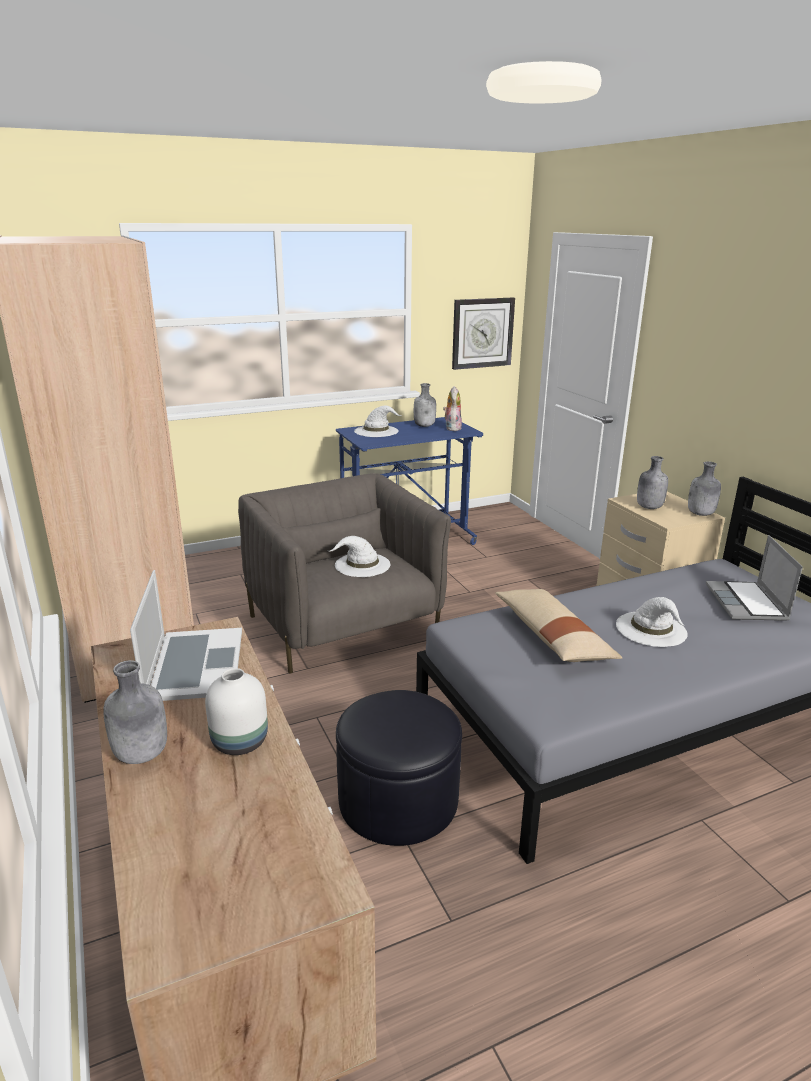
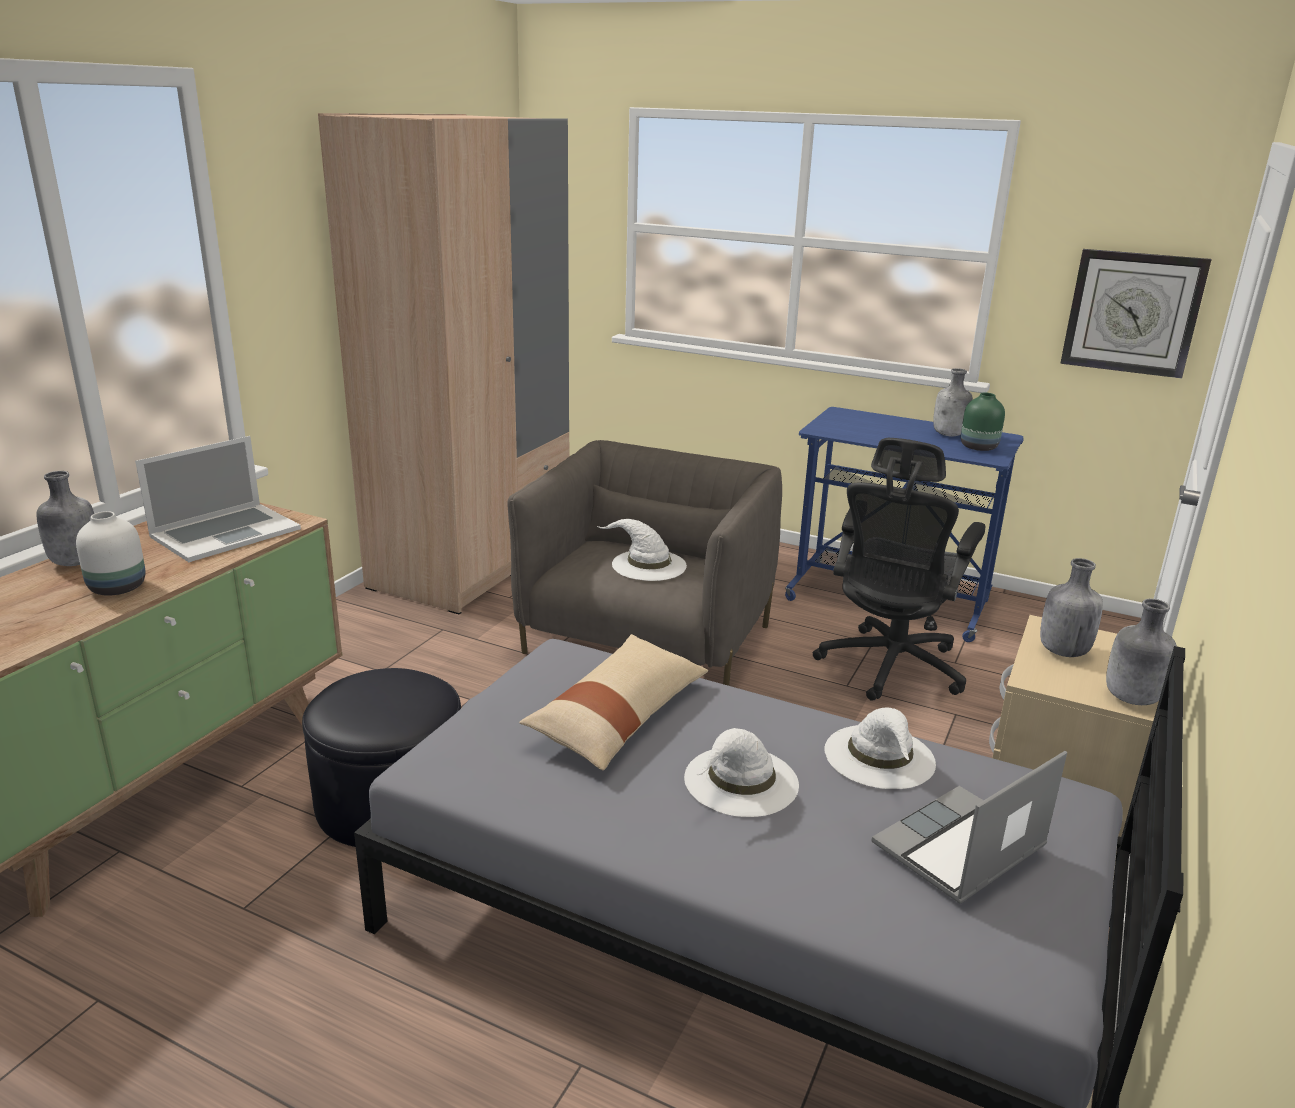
camera: 50 degrees right, 0 degrees up
white hat [354,406,402,437] -> white hat moved to [825,707,936,789]
plush toy [443,386,462,431] -> green vase [961,393,1005,451]
none -> office chair [812,438,985,701]

